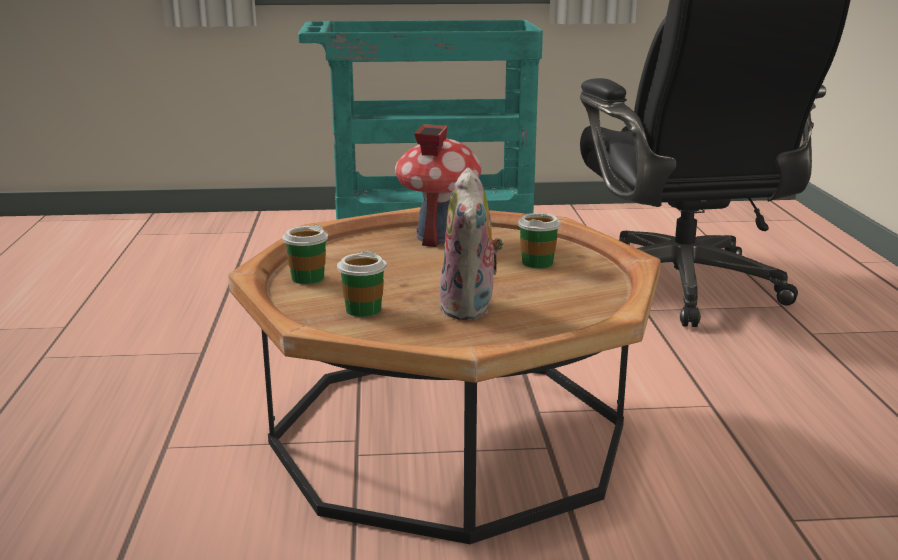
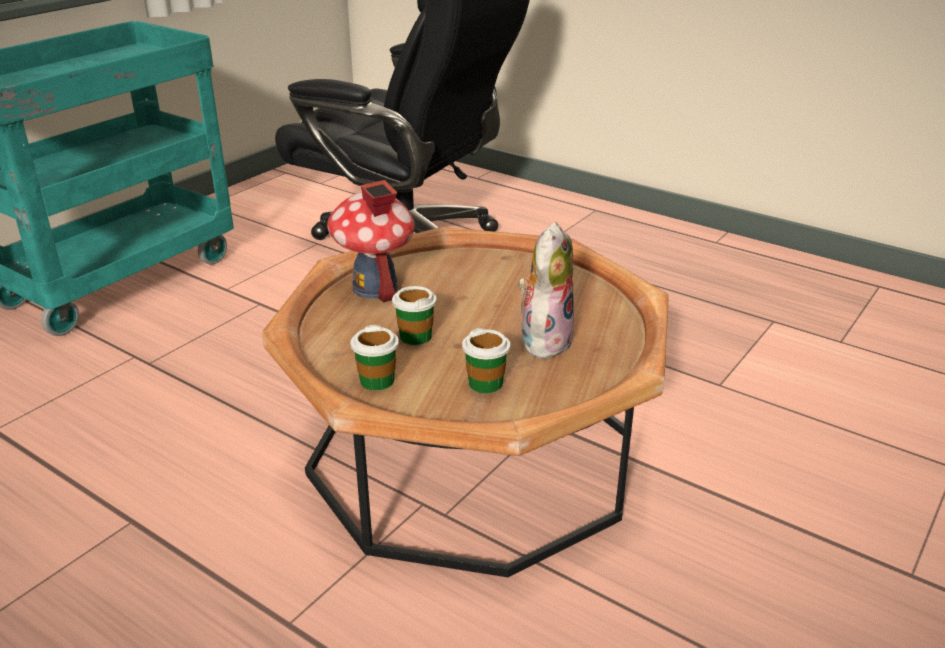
camera: 50 degrees left, 10 degrees up
plush toy [439,168,504,320] -> plush toy turned 105 degrees counterclockwise [518,222,574,359]
cup [518,213,561,268] -> cup moved to [392,286,437,345]

